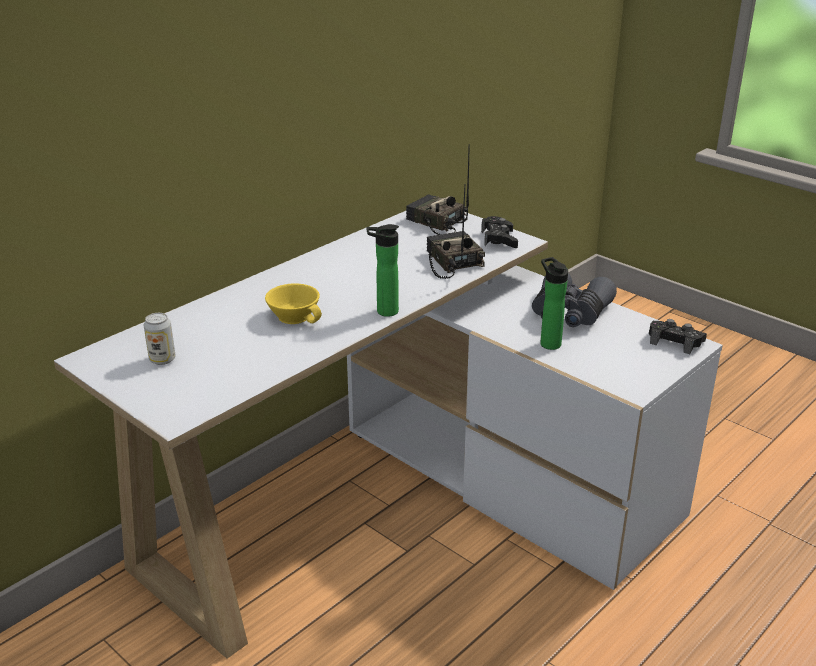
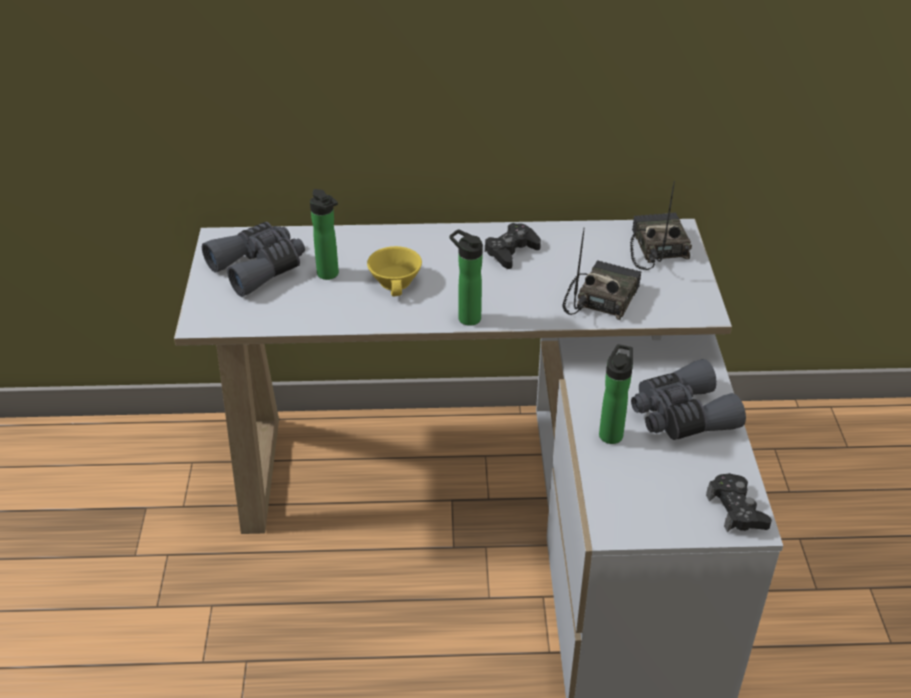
camera: 45 degrees right, 10 degrees up
can [144,313,176,365] -> grey binoculars [202,222,305,297]
black game controller [481,216,518,248] -> black game controller moved to [485,223,541,269]
none -> bottle [310,189,339,280]

